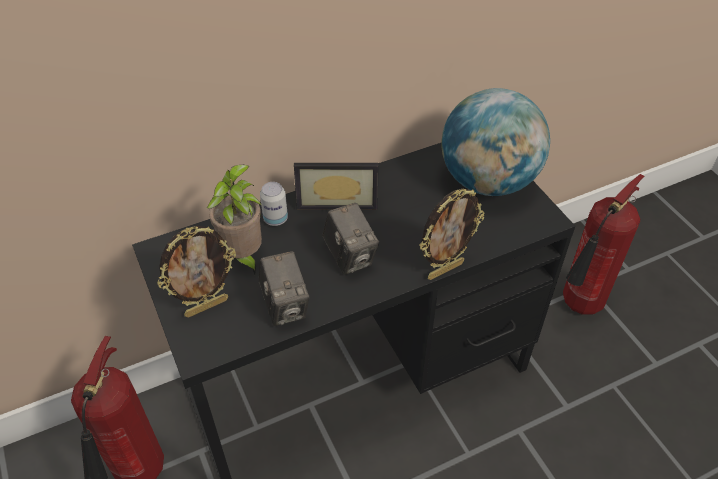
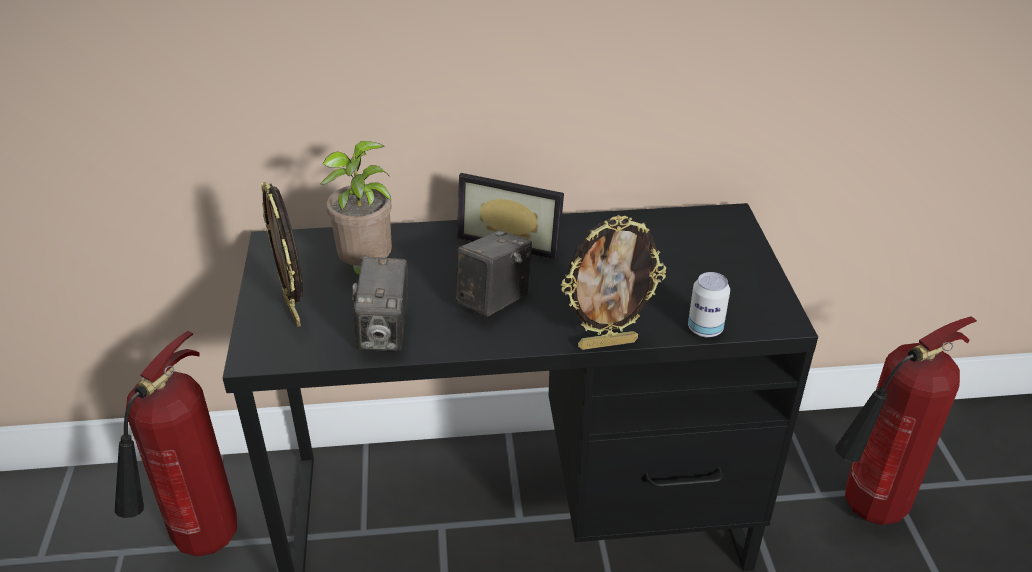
camera: 20 degrees right, 10 degrees down
picture frame [157,226,236,318] -> picture frame turned 75 degrees clockwise [261,182,303,327]
can [260,182,288,226] -> can moved to [688,272,730,337]
camera [322,203,379,275] -> camera turned 135 degrees counterclockwise [455,230,532,316]
globe [441,88,550,196] -> none

